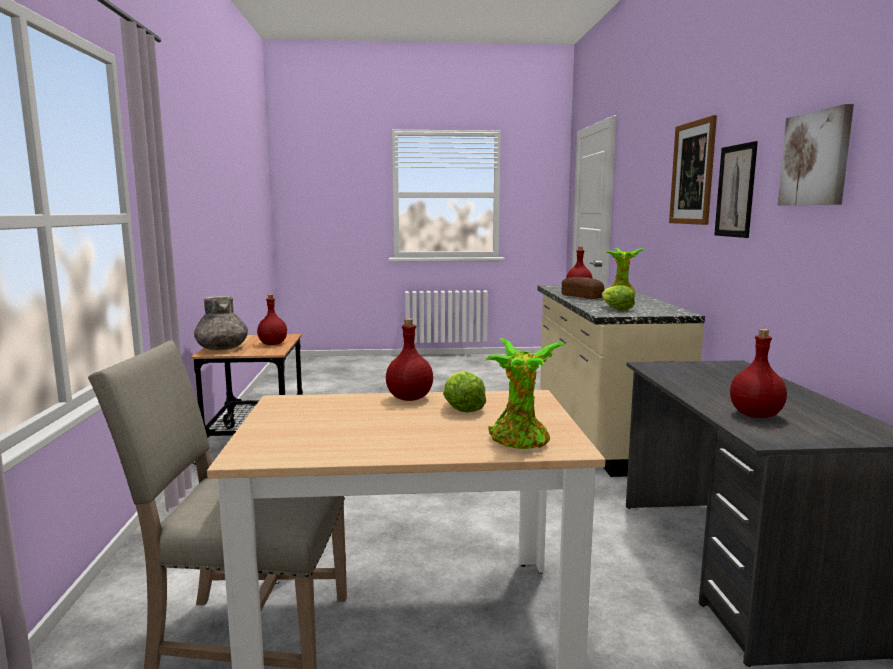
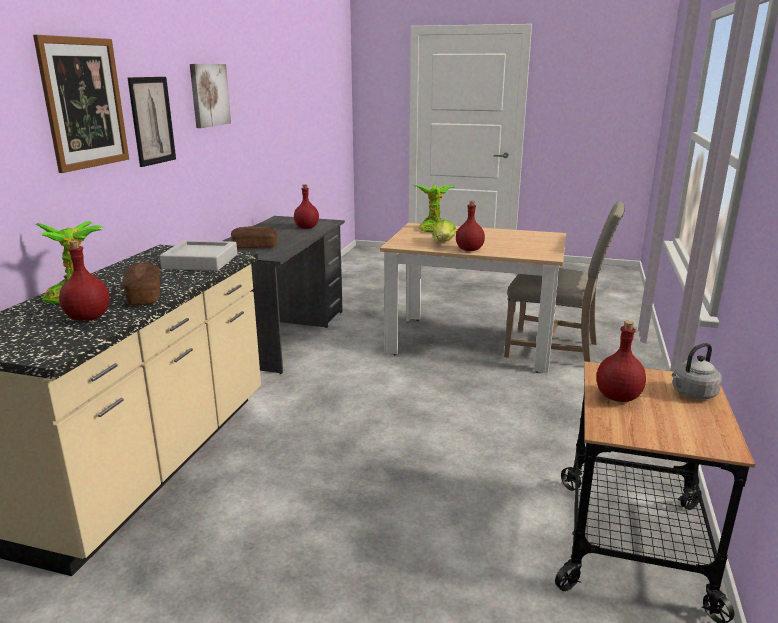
camera: 160 degrees left, 10 degrees up
grey vase [194,296,248,350] -> grey kettle [672,343,722,400]
lettuce [602,285,635,311] -> grey tray [160,240,237,271]
none -> bread [231,226,277,248]

